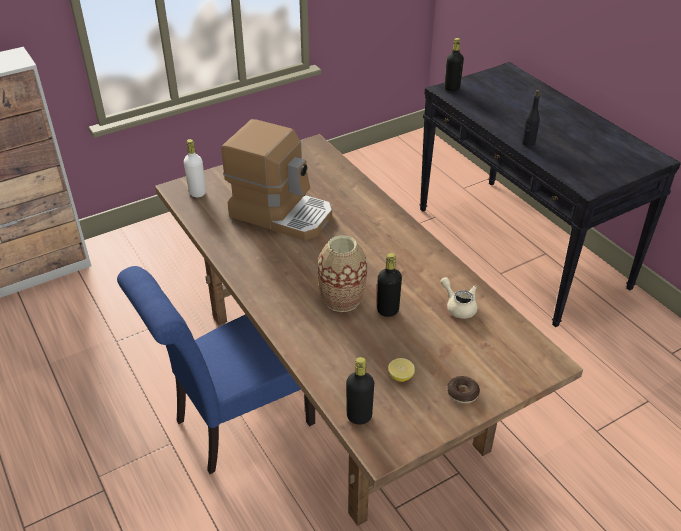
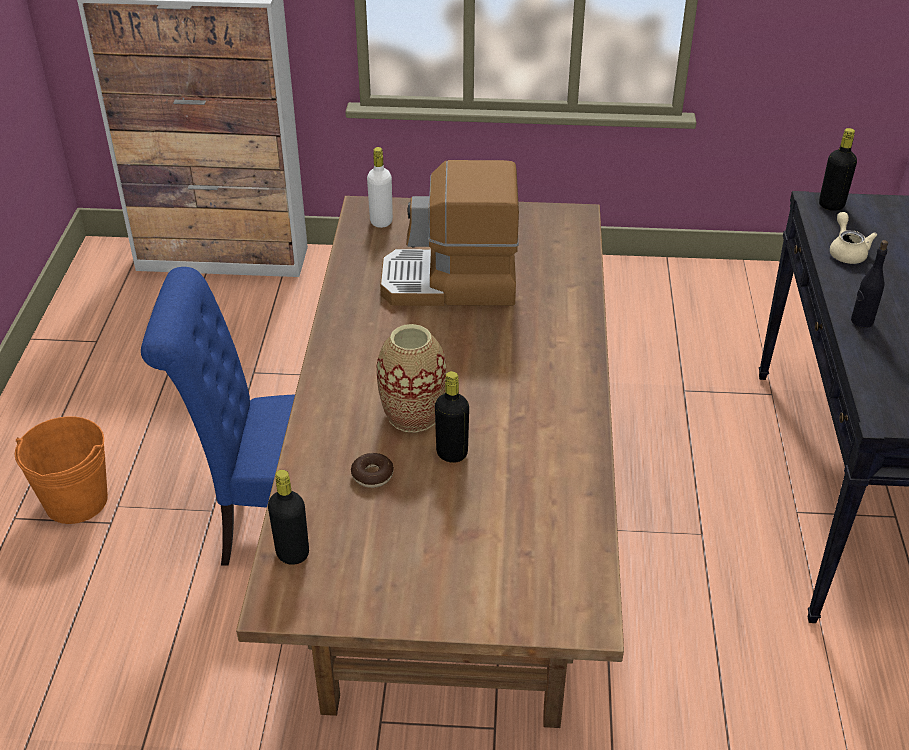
camera: 35 degrees right, 0 degrees up
coffee machine [221,119,332,240] -> coffee machine turned 120 degrees clockwise [380,160,519,306]
lemon [388,358,415,382] -> none
beige teapot [440,277,478,319] -> beige teapot moved to [830,212,877,264]
donut [447,376,480,404] -> donut moved to [351,453,394,488]
none -> orange bucket [15,416,108,524]

